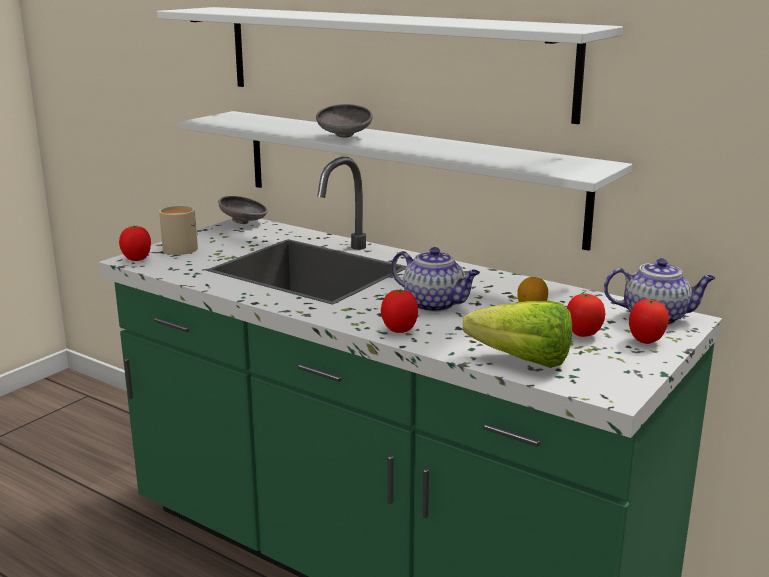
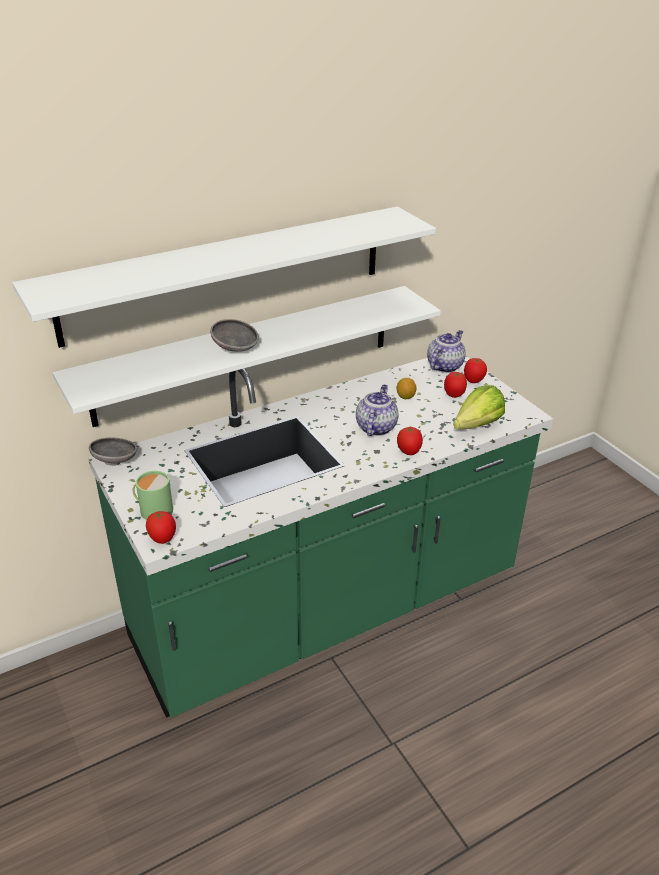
camera: 65 degrees left, 15 degrees up
beige mug [159,206,198,255] -> green mug [133,471,173,520]
teapot [391,247,480,312] -> teapot turned 45 degrees counterclockwise [356,385,398,436]

